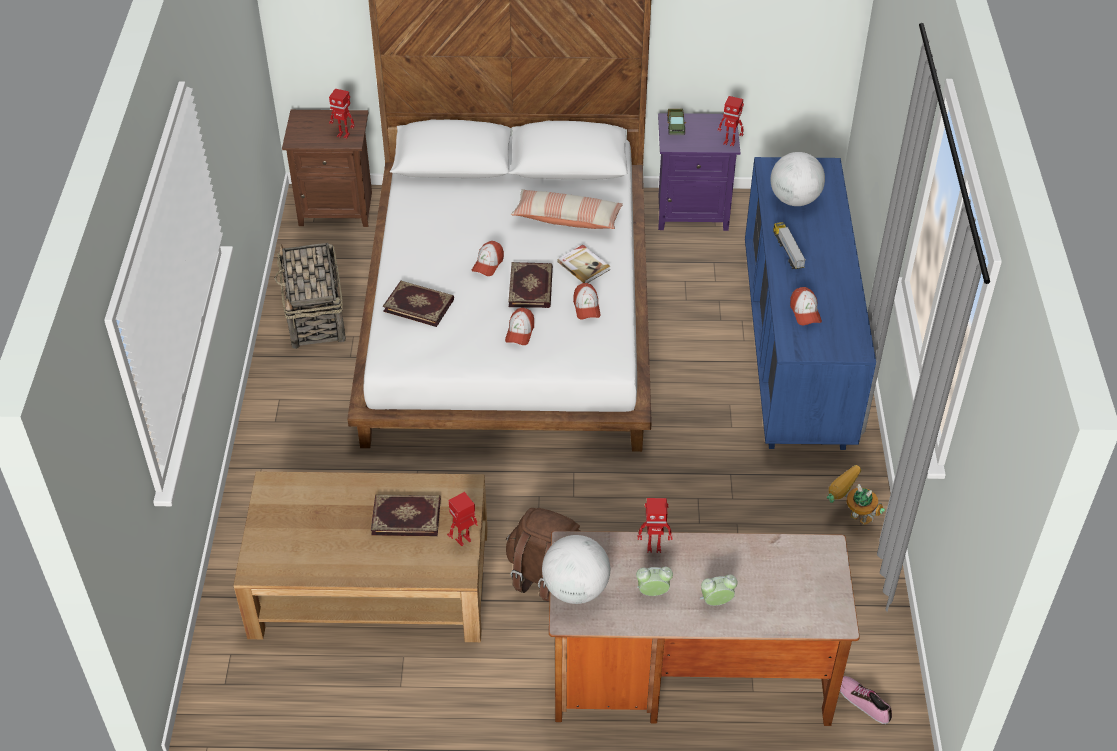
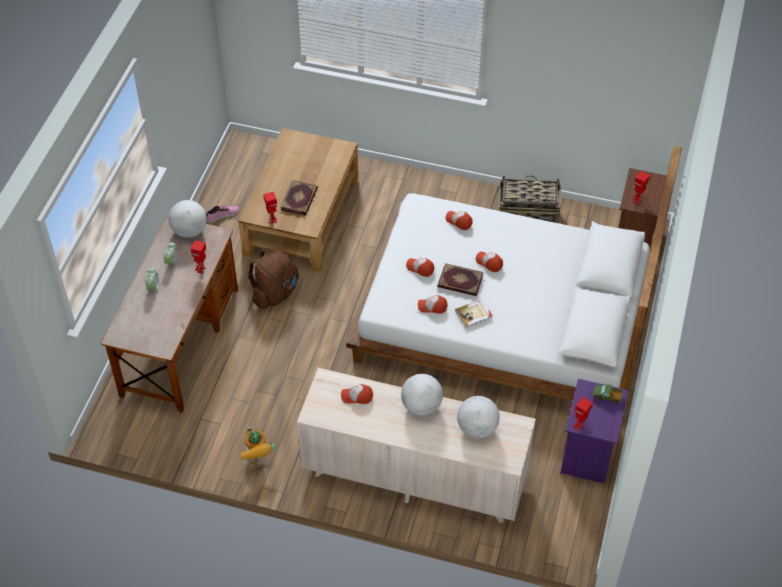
camera: 105 degrees right, 5 degrees up
book [383,281,454,327] -> cap [445,211,473,230]
pillow [511,190,623,229] -> none
blue dresser [745,157,876,450] -> beige dresser [297,368,536,523]
toy truck [773,222,806,269] -> globe [401,374,443,416]
toy robot [827,465,885,525] -> toy robot turned 105 degrees clockwise [240,427,275,461]
shoe [840,676,892,724] -> shoe moved to [206,206,239,222]

